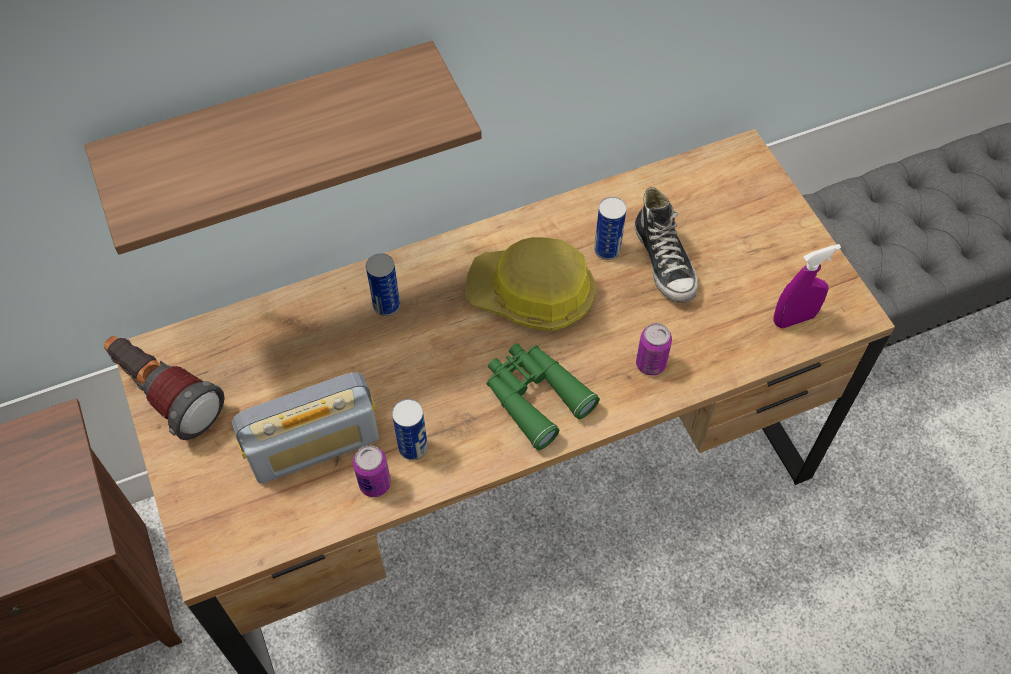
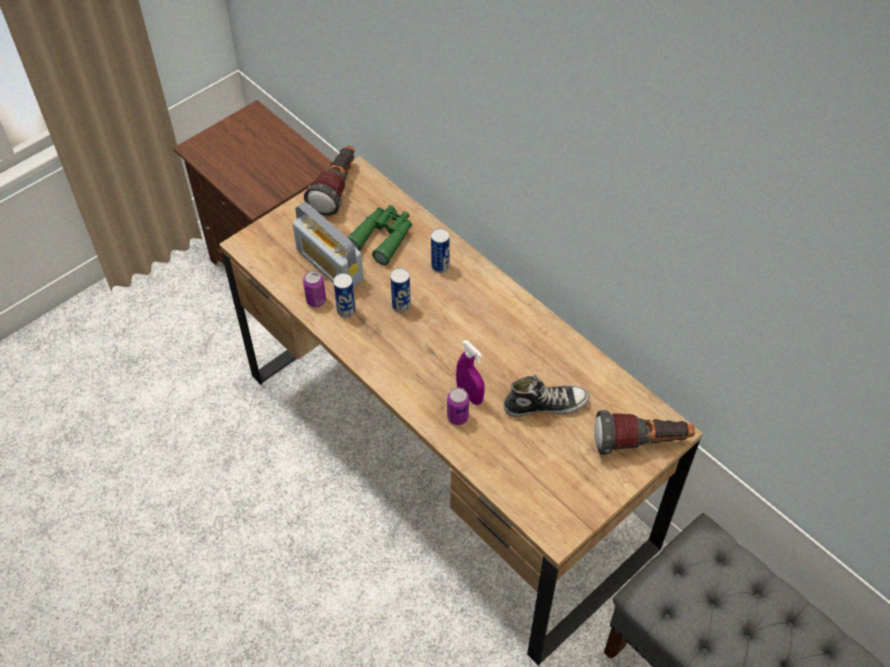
camera: 70 degrees right, 5 degrees down
shelf [85,41,482,255] -> none
hard hat [466,237,595,331] -> none
green binoculars [487,343,600,450] -> green binoculars moved to [347,205,412,265]
can [594,197,627,260] -> can moved to [390,268,411,313]
shoe [635,187,698,303] -> shoe turned 150 degrees counterclockwise [503,375,590,417]
purple spray bottle [773,244,841,328] -> purple spray bottle moved to [456,340,485,405]
none -> flashlight [594,410,695,455]

